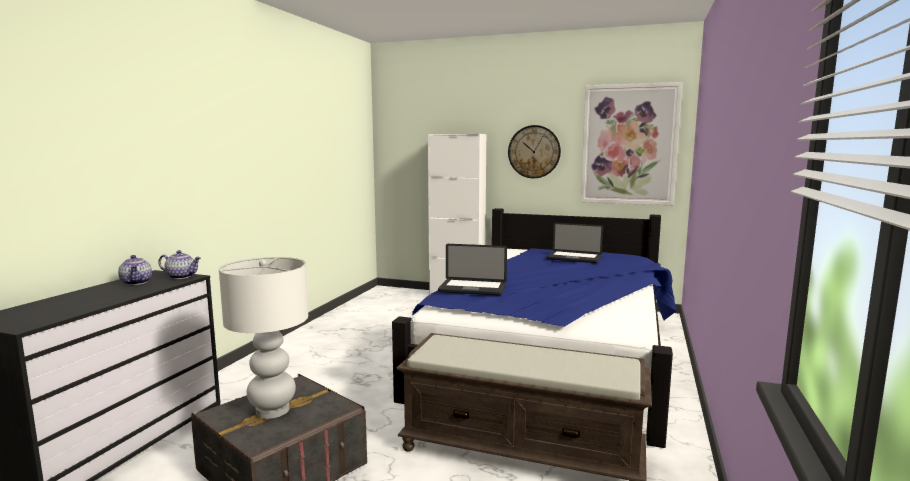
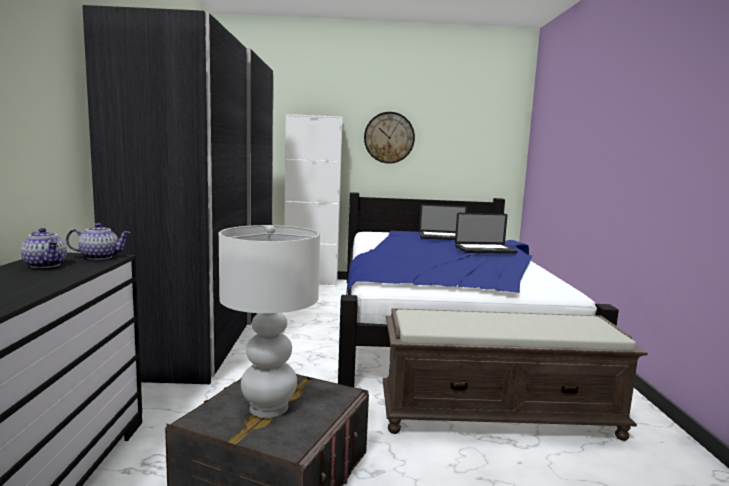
camera: 20 degrees left, 0 degrees up
laptop [438,244,507,296] -> laptop moved to [455,213,517,254]
picture [581,82,682,205] -> none
none -> grey wardrobe [82,5,274,384]

